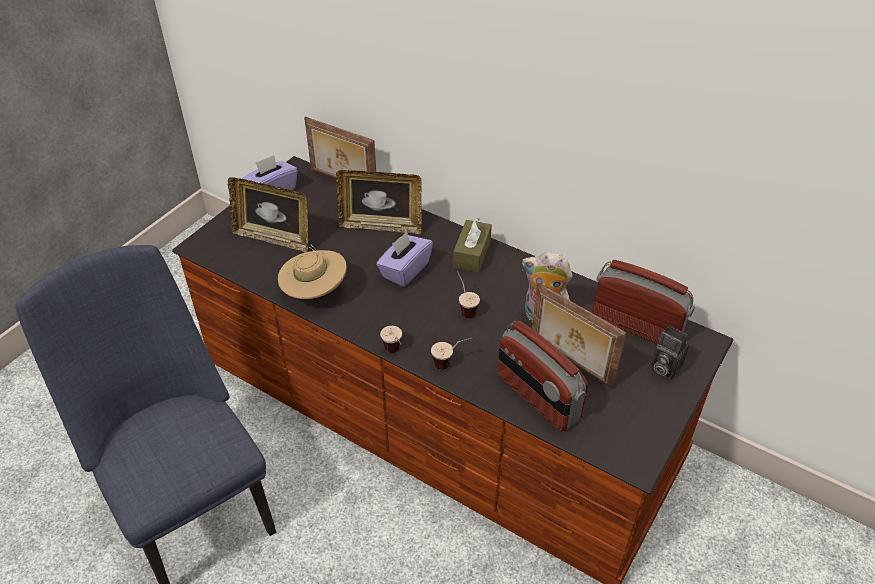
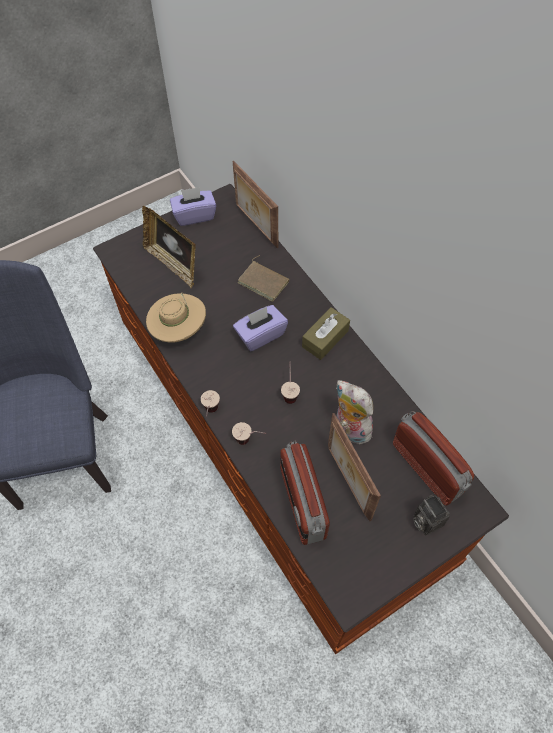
camera: 25 degrees right, 15 degrees up
picture frame [336,170,422,234] -> brown book [238,255,289,302]

